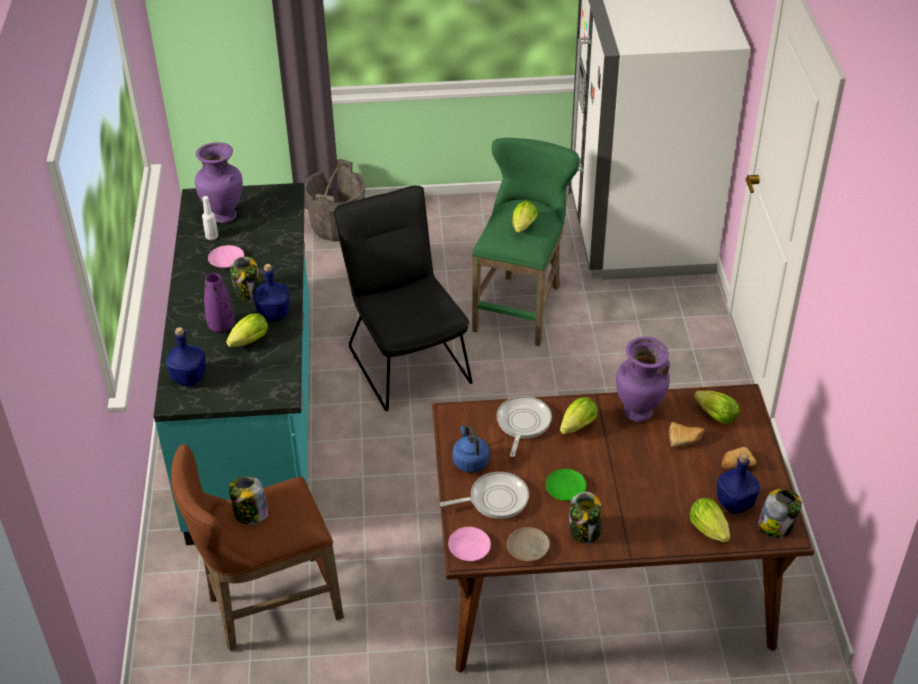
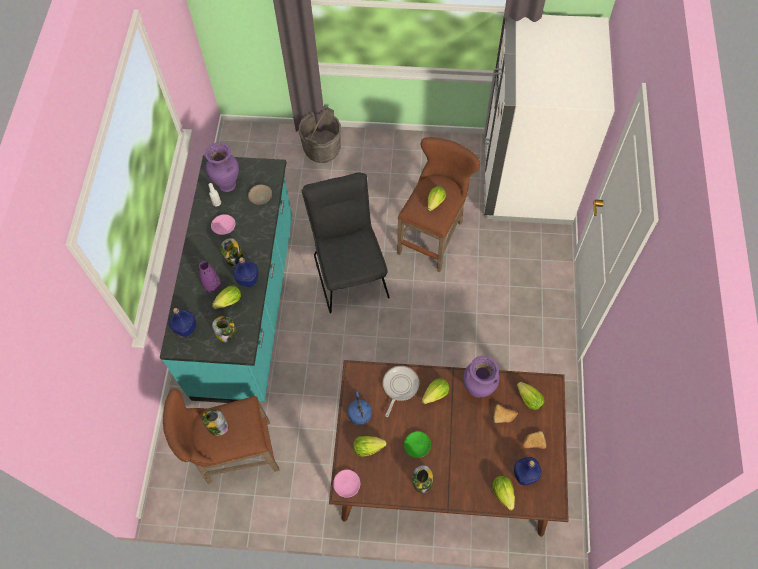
camera: 10 degrees right, 20 degrees up
frying pan [440,472,529,519] -> lettuce [353,436,387,456]
green stool [472,138,580,347] -> brown stool [397,137,480,273]
beige plate [507,527,550,561] -> beige plate moved to [248,185,272,204]
jar [758,489,802,538] -> jar moved to [212,316,237,342]

